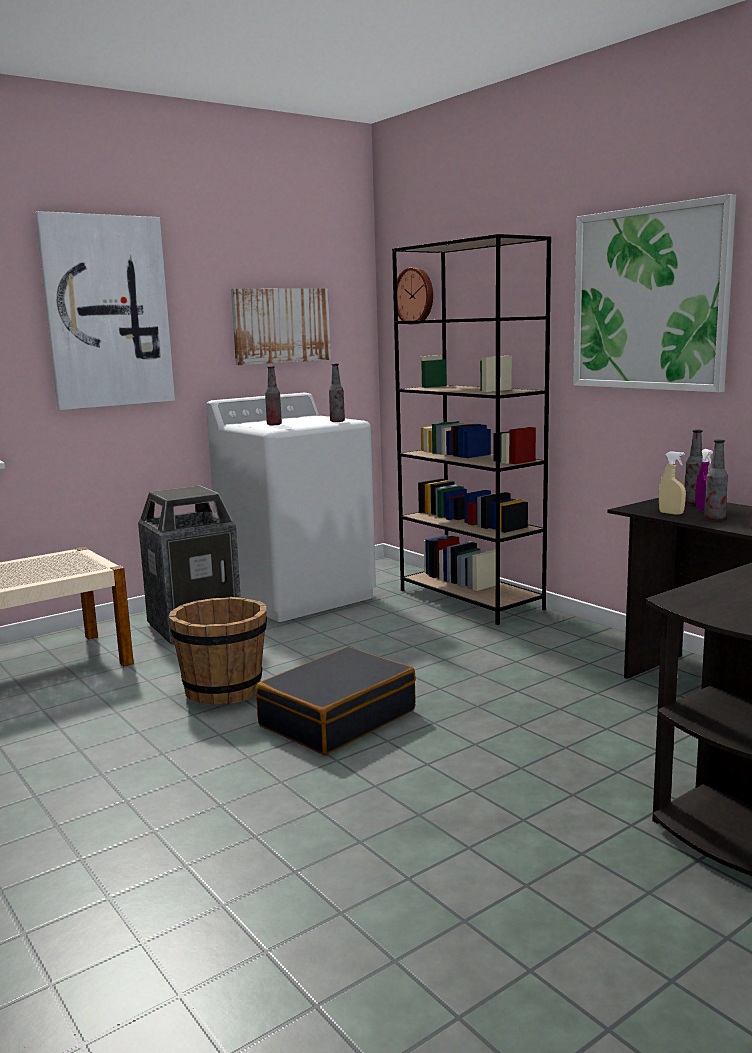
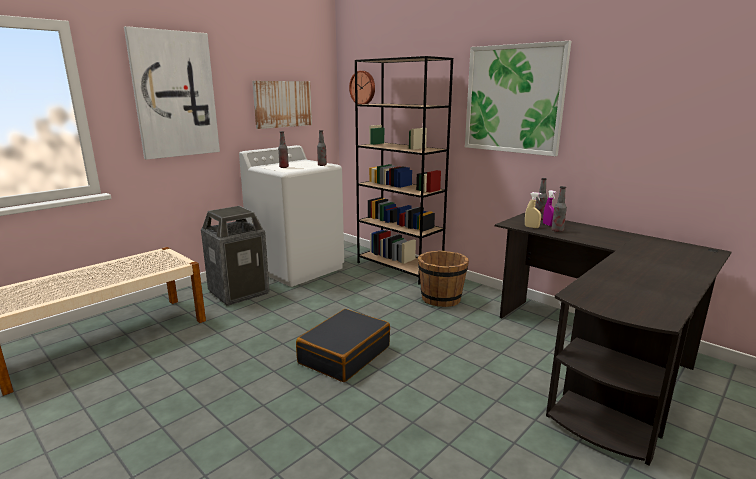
camera: 10 degrees left, 5 degrees up
brown bucket [169,597,267,705] -> brown bucket moved to [418,251,469,307]

